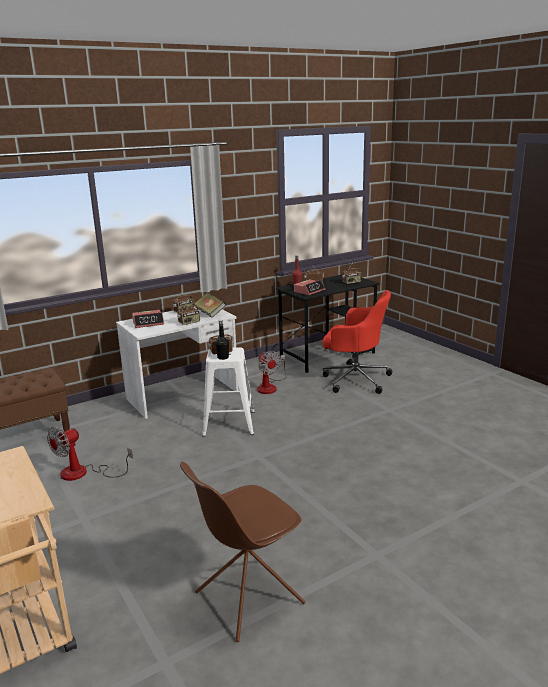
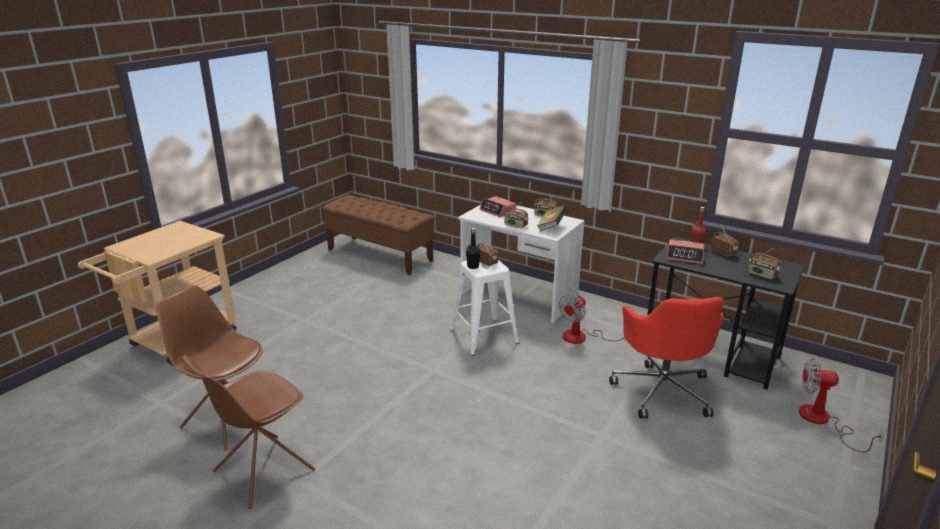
camera: 65 degrees right, 5 degrees up
fan [47,427,133,481] -> fan moved to [799,359,884,452]
none -> brown chair [182,355,315,509]

